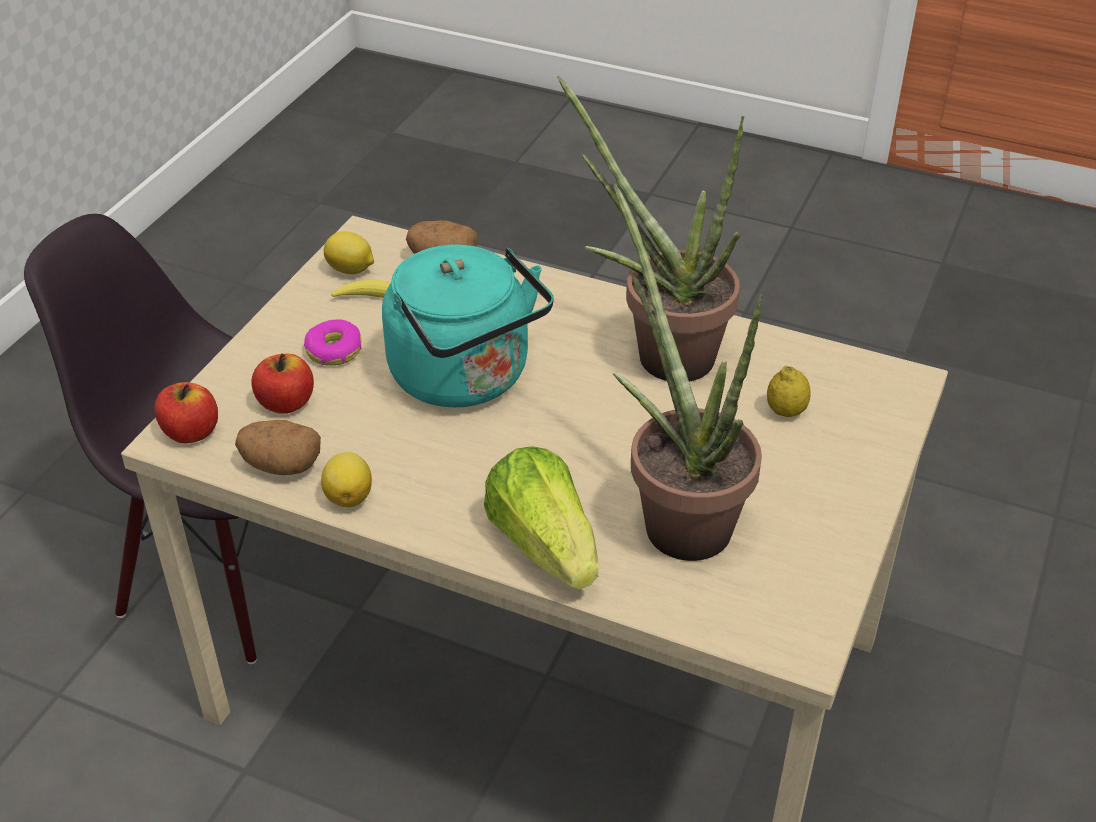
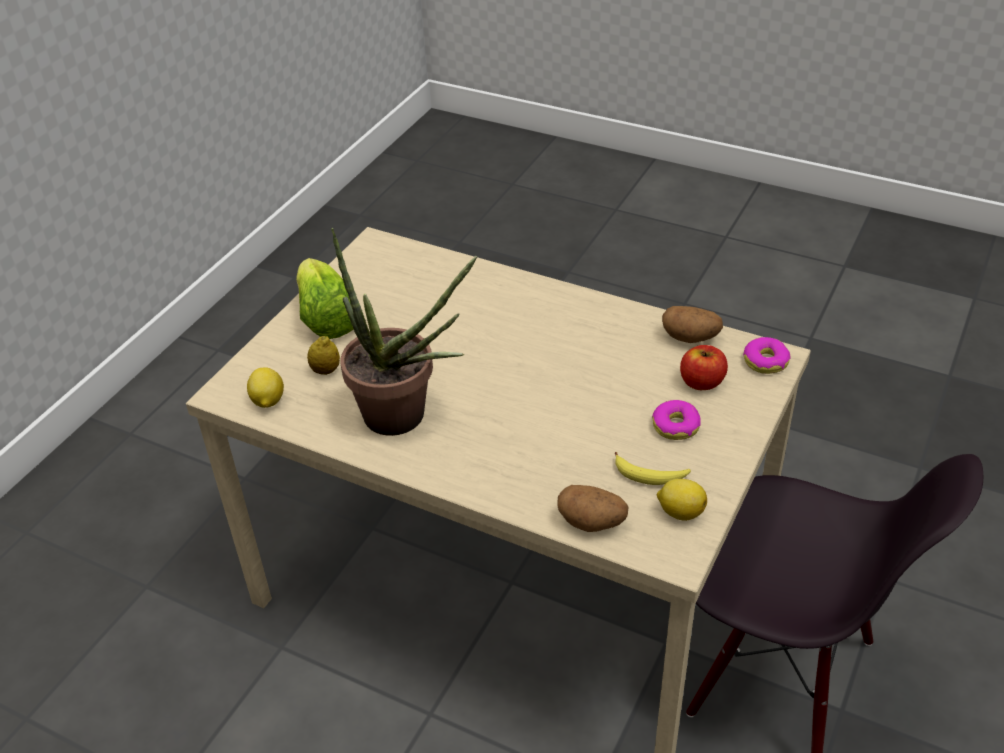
camera: 175 degrees left, 0 degrees up
apple [154,382,218,443] -> donut [743,337,791,374]
lemon [321,452,372,507] -> lemon moved to [247,367,284,408]
turquoise kettle [382,245,554,407] -> none
lettuce [484,446,598,590] -> lettuce moved to [296,258,354,339]
potted plant [612,184,763,561] -> none

